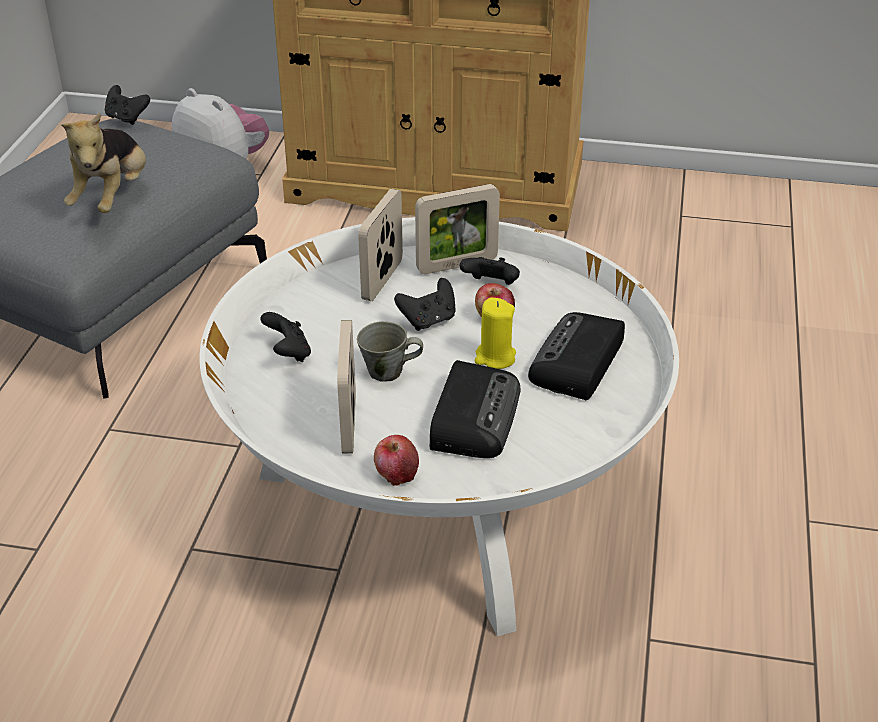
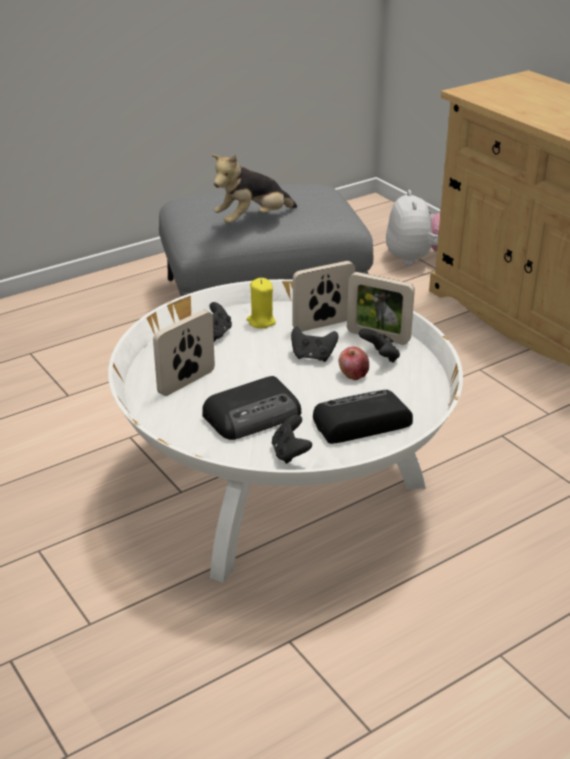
camera: 45 degrees right, 5 degrees down
black game controller [105,85,150,125] -> black game controller moved to [272,415,312,464]
grey mug [357,321,423,382] -> none
apple [374,435,419,486] -> none
yellow candle [475,298,516,369] -> yellow candle moved to [247,278,276,328]

